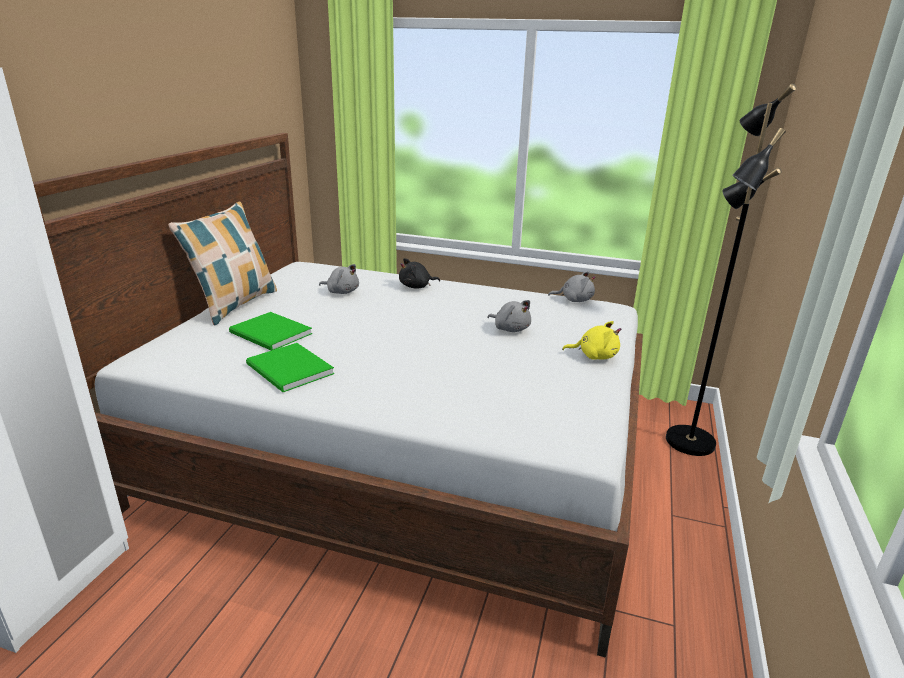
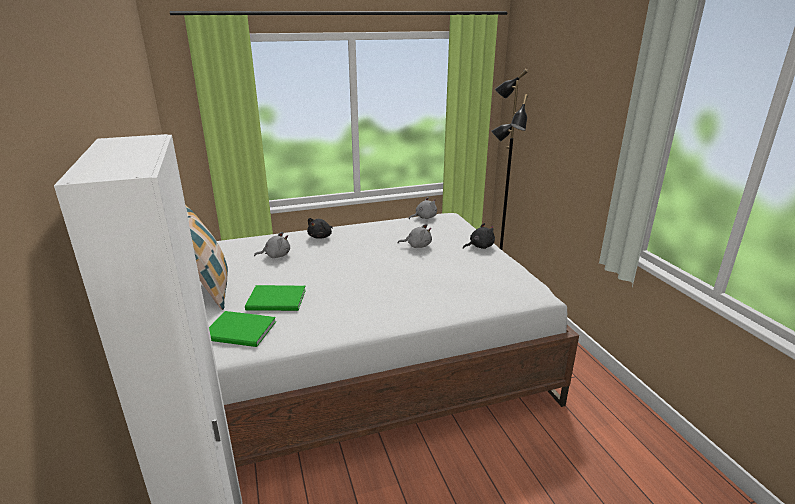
camera: 35 degrees left, 0 degrees up
green book [246,343,334,392] -> green book moved to [209,311,276,347]
yellow plush toy [562,321,621,359] -> black plush toy [463,223,495,249]

